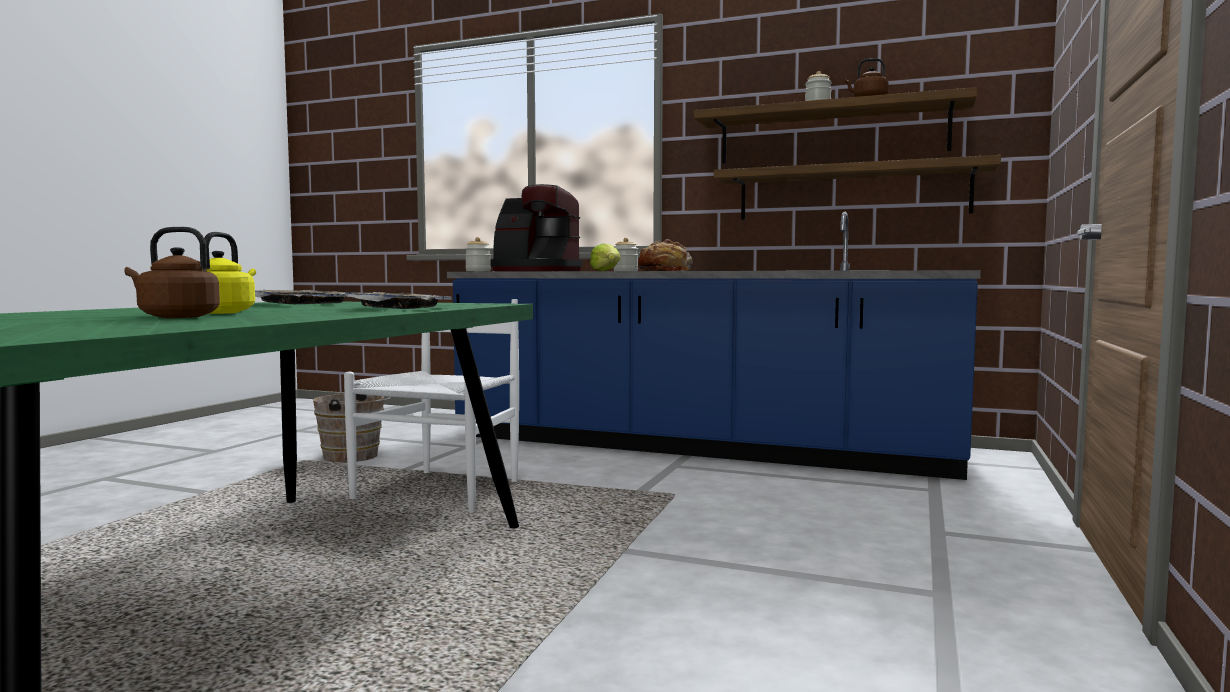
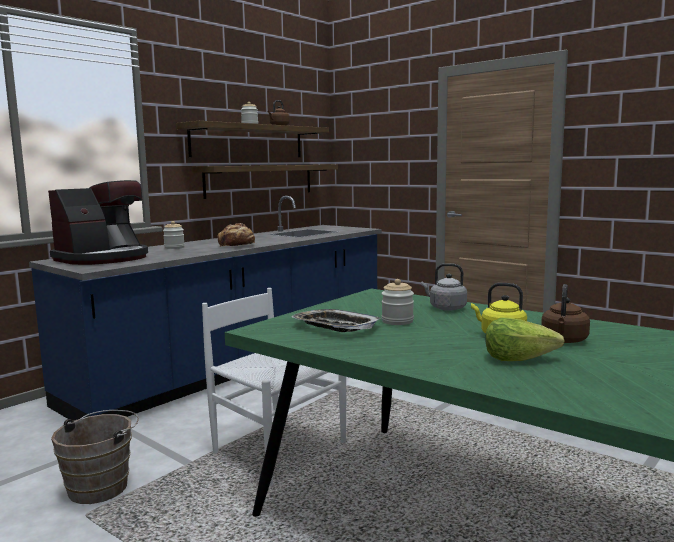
camera: 70 degrees left, 5 degrees up
tray [345,292,452,309] -> grey kettle [421,263,467,311]
jar [465,237,491,271] -> jar moved to [382,279,414,325]
lettuce [590,244,621,271] -> lettuce moved to [485,318,565,361]

